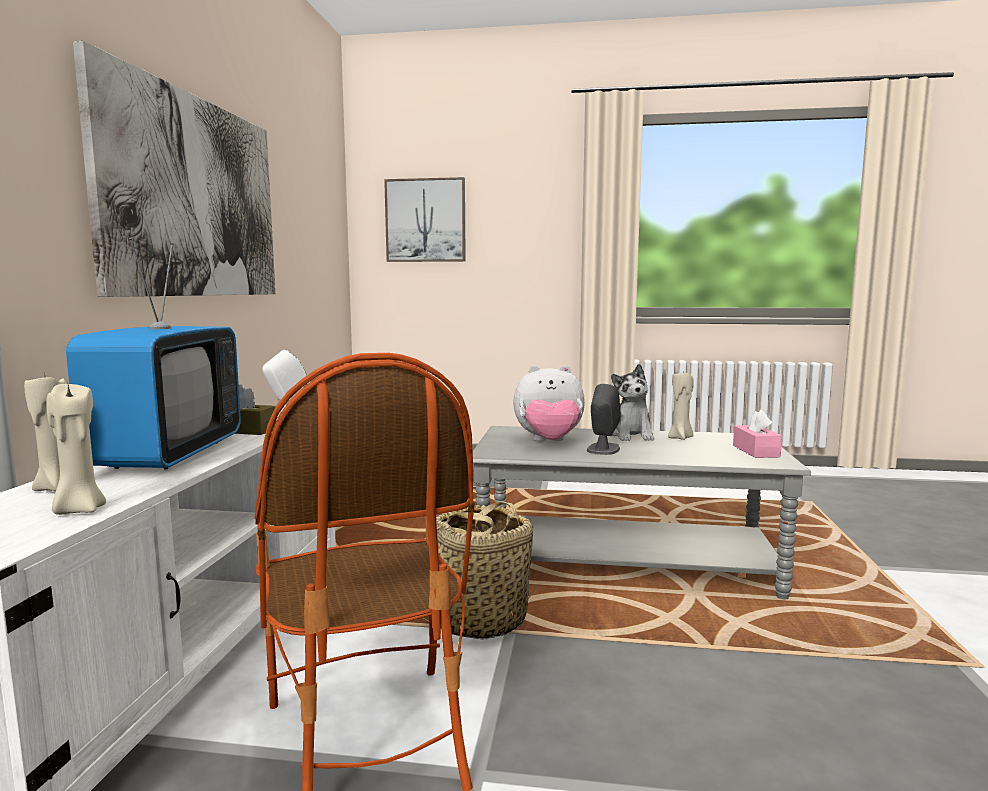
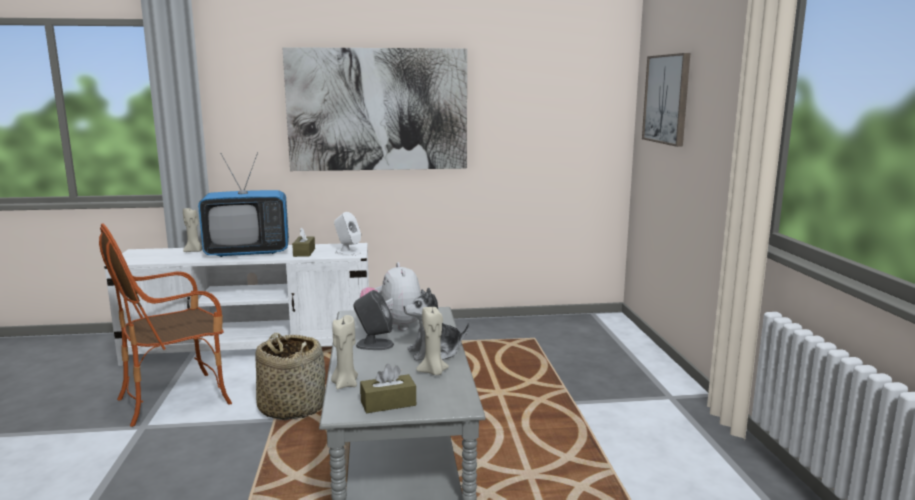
camera: 75 degrees right, 5 degrees up
beige candle [46,384,106,515] -> beige candle moved to [331,315,358,389]
pink tissue box [733,410,782,458] -> brown tissue box [360,364,416,413]

